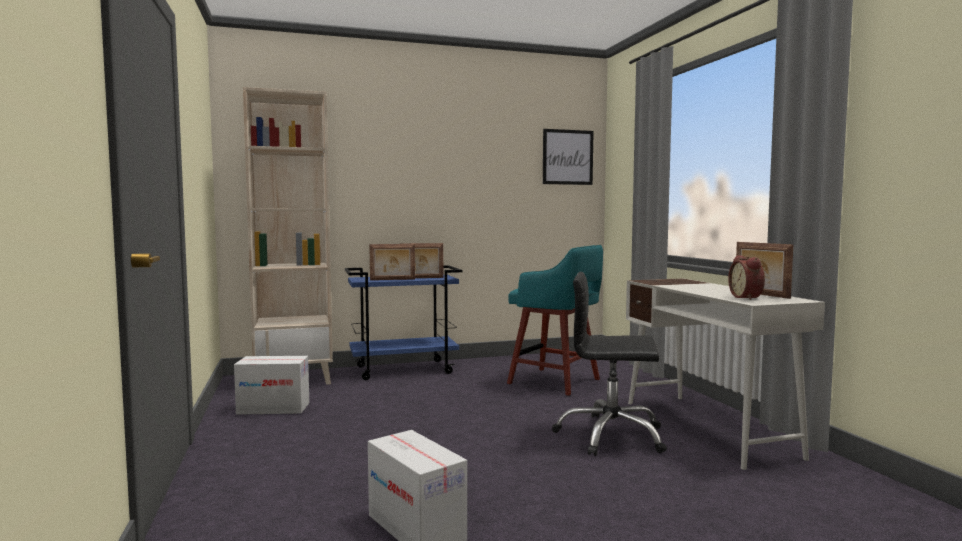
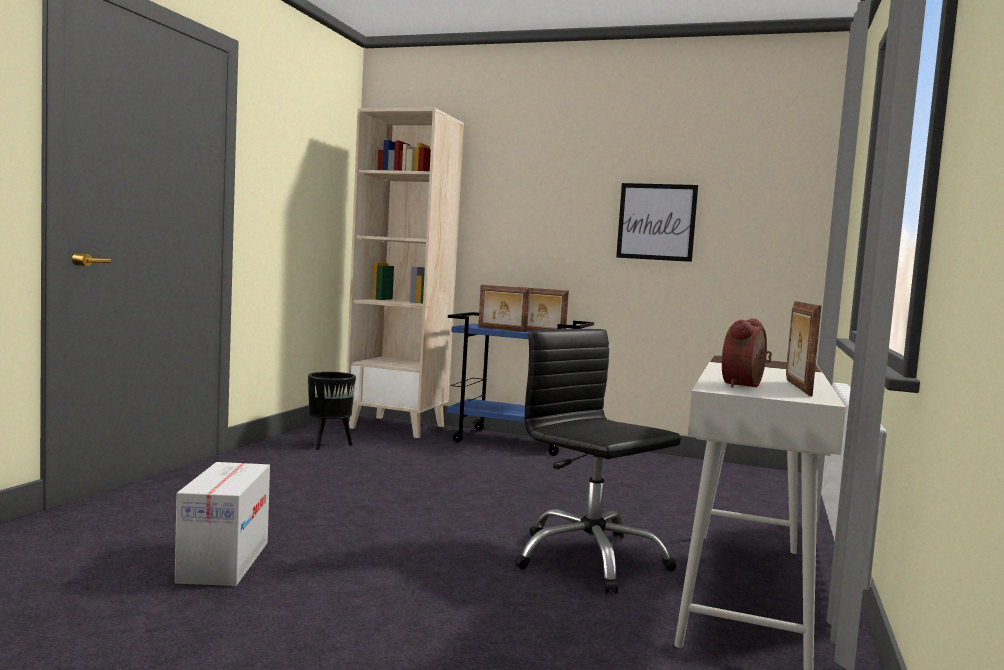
camera: 35 degrees right, 0 degrees up
cardboard box [234,356,309,415] -> black planter [308,372,356,450]
turquoise stool [507,245,603,396] -> none
picture [543,129,594,185] -> picture moved to [616,183,698,262]

